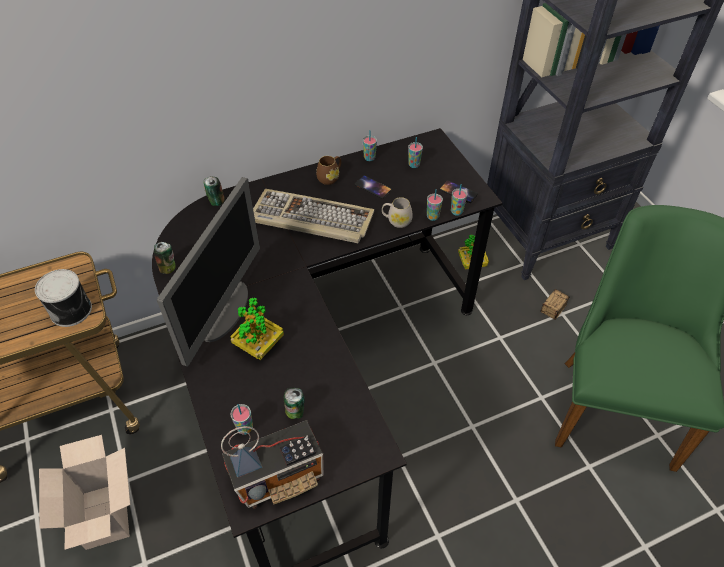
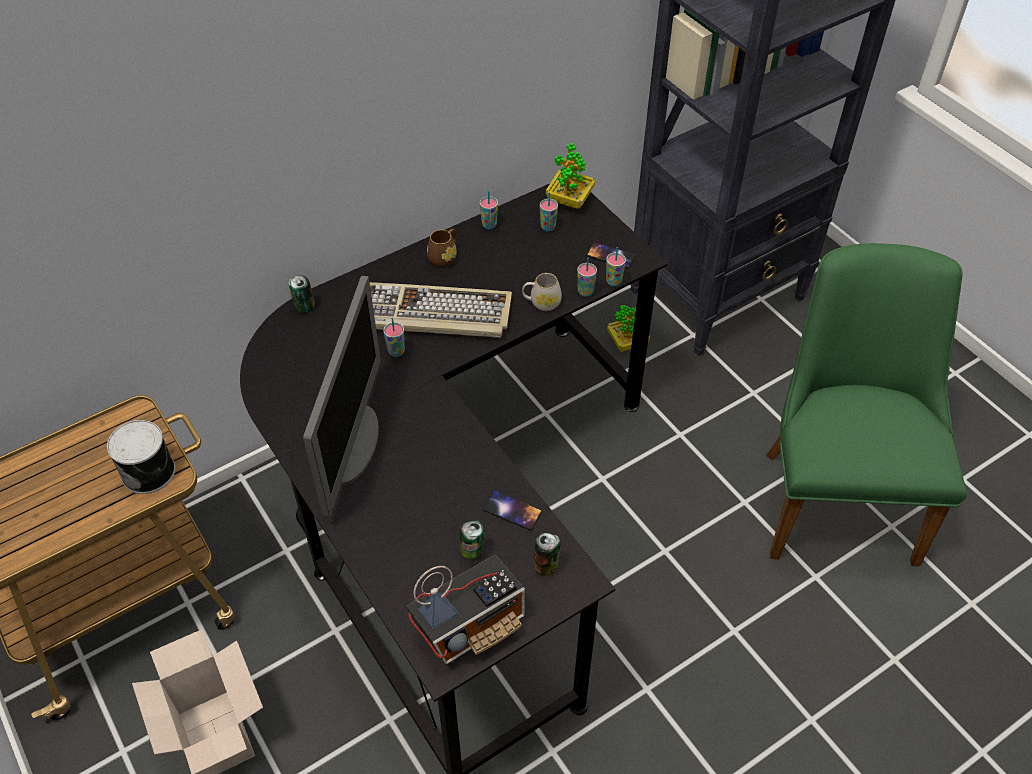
camera: 10 degrees left, 0 degrees up
can [154,242,175,274] -> can moved to [534,533,561,576]
potted plant [230,298,284,360] -> potted plant moved to [546,143,595,209]
cup [231,404,253,435] -> cup moved to [383,318,405,357]
phone [354,175,392,199] -> phone moved to [483,491,542,531]
storage box [540,289,569,320] -> none

